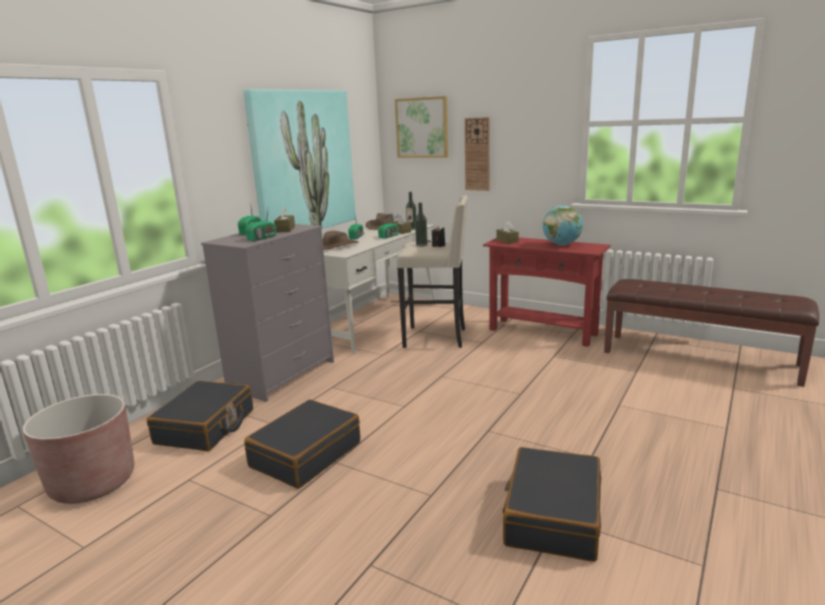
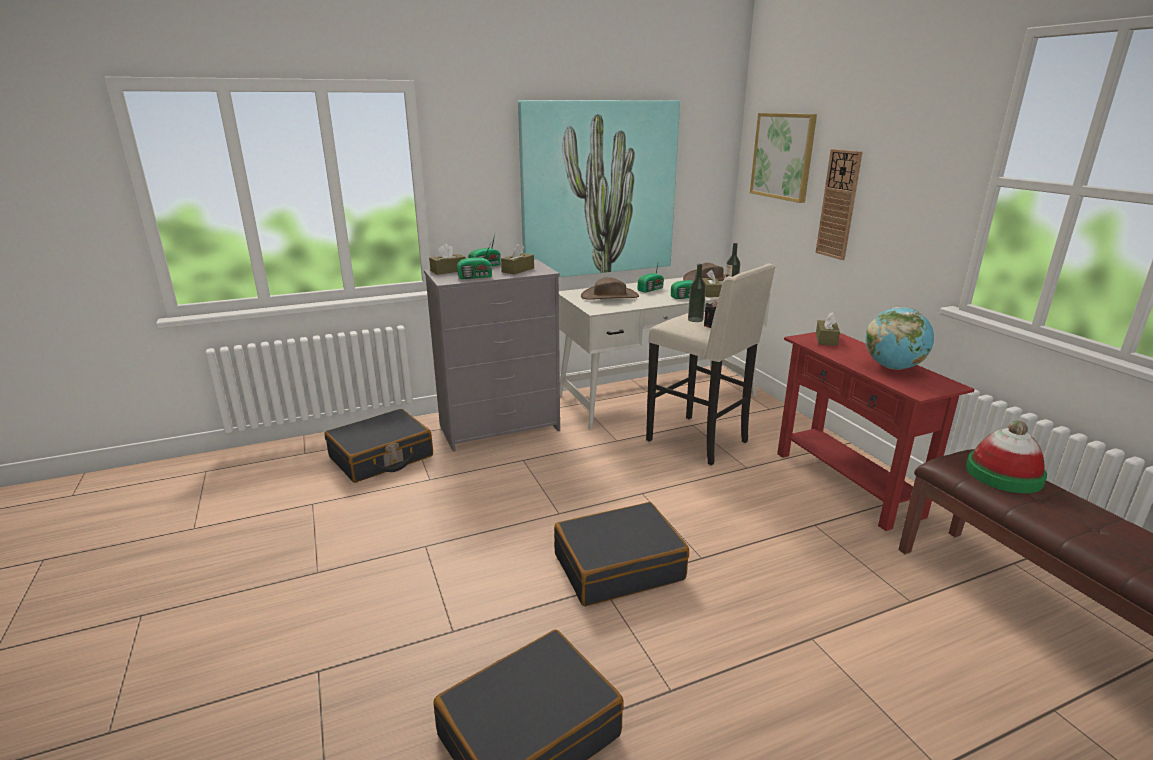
camera: 35 degrees right, 5 degrees up
brown planter [22,394,134,504] -> none
black suitcase [244,399,360,489] -> black suitcase moved to [554,502,689,606]
none -> brown tissue box [429,243,466,275]
none -> hat [966,421,1047,493]

